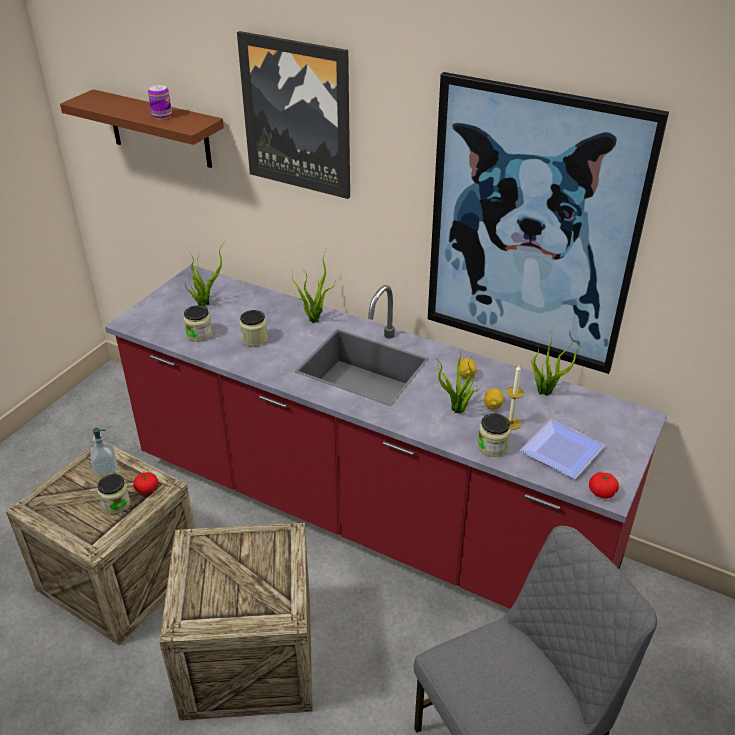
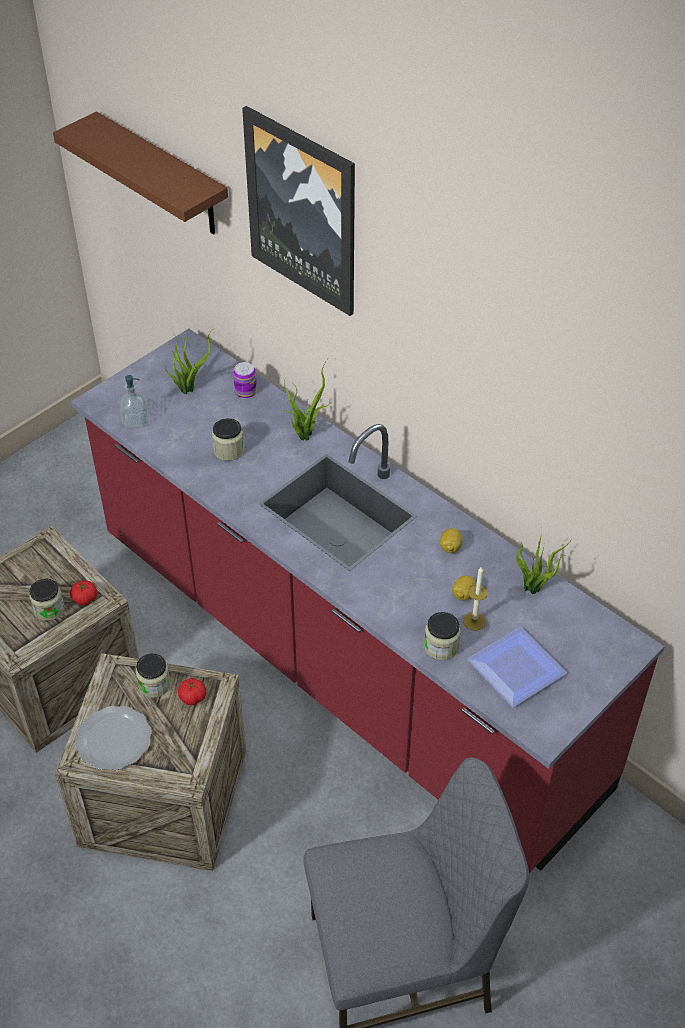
camera: 15 degrees right, 10 degrees up
soap dispenser [90,428,117,476] -> soap dispenser moved to [120,375,149,428]
can [148,85,172,119] -> can moved to [233,362,257,399]
jar [184,305,213,342] -> jar moved to [136,653,171,698]
picture [428,72,669,374] -> none
potted plant [435,353,480,414] -> none
tomato [589,472,619,499] -> tomato moved to [178,678,207,705]
none -> plate [75,706,152,770]

